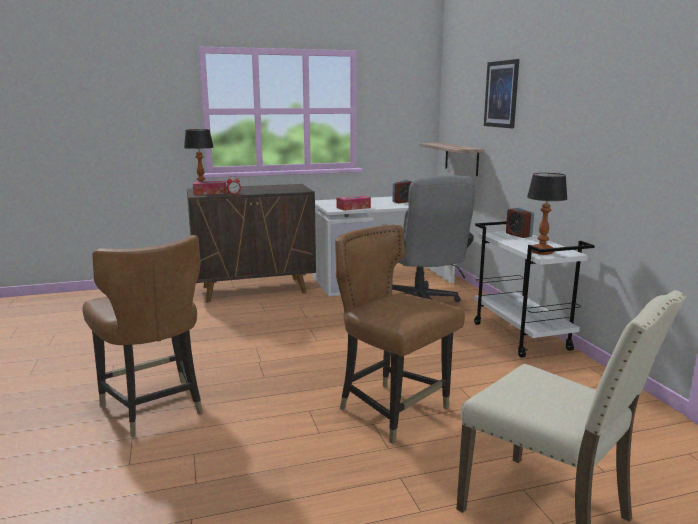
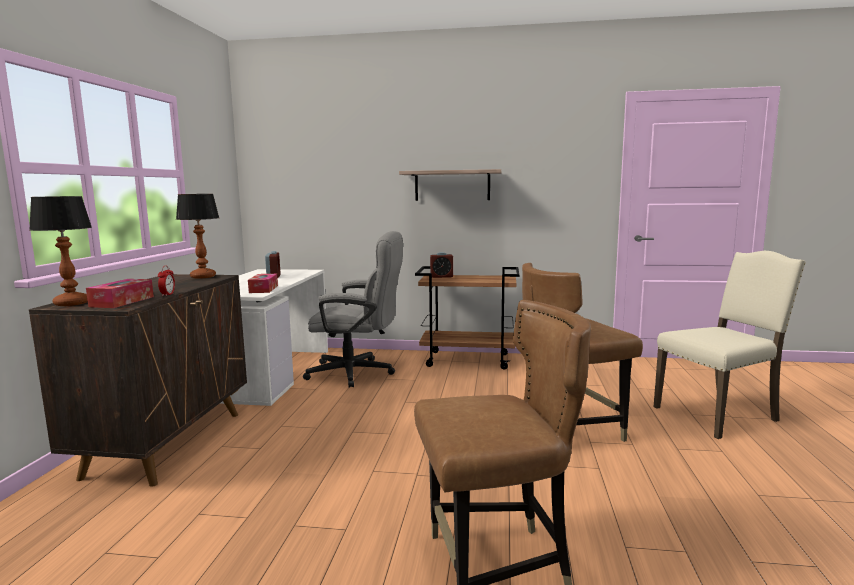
camera: 65 degrees left, 5 degrees down
shelf [420,143,485,176] -> shelf moved to [399,169,501,201]
white cart [474,221,595,358] -> brown cart [415,266,519,369]
picture [484,59,519,128] -> none
table lamp [527,173,568,255] -> table lamp moved to [176,194,219,279]

